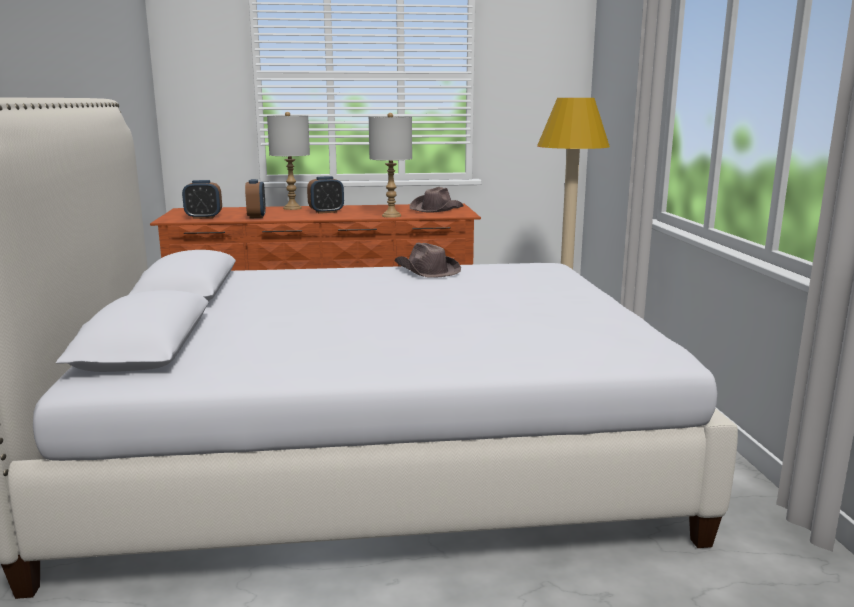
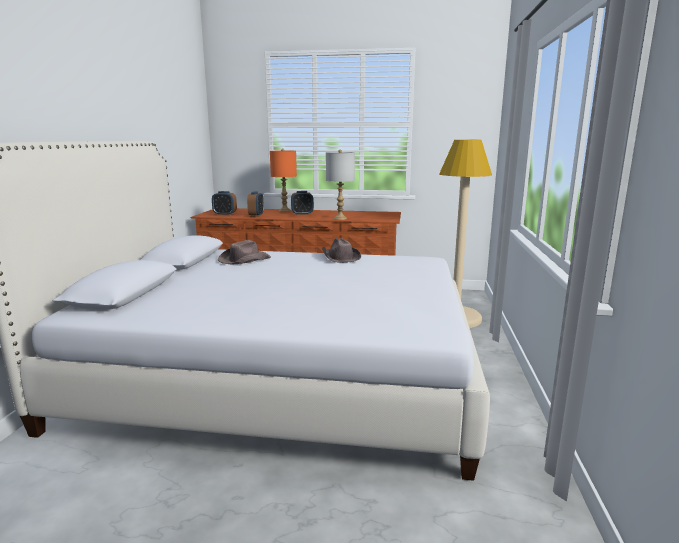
camera: 15 degrees right, 0 degrees up
grey table lamp [267,112,310,210] -> orange table lamp [270,148,297,212]
brown hat [410,187,463,213] -> brown hat moved to [218,240,271,264]

